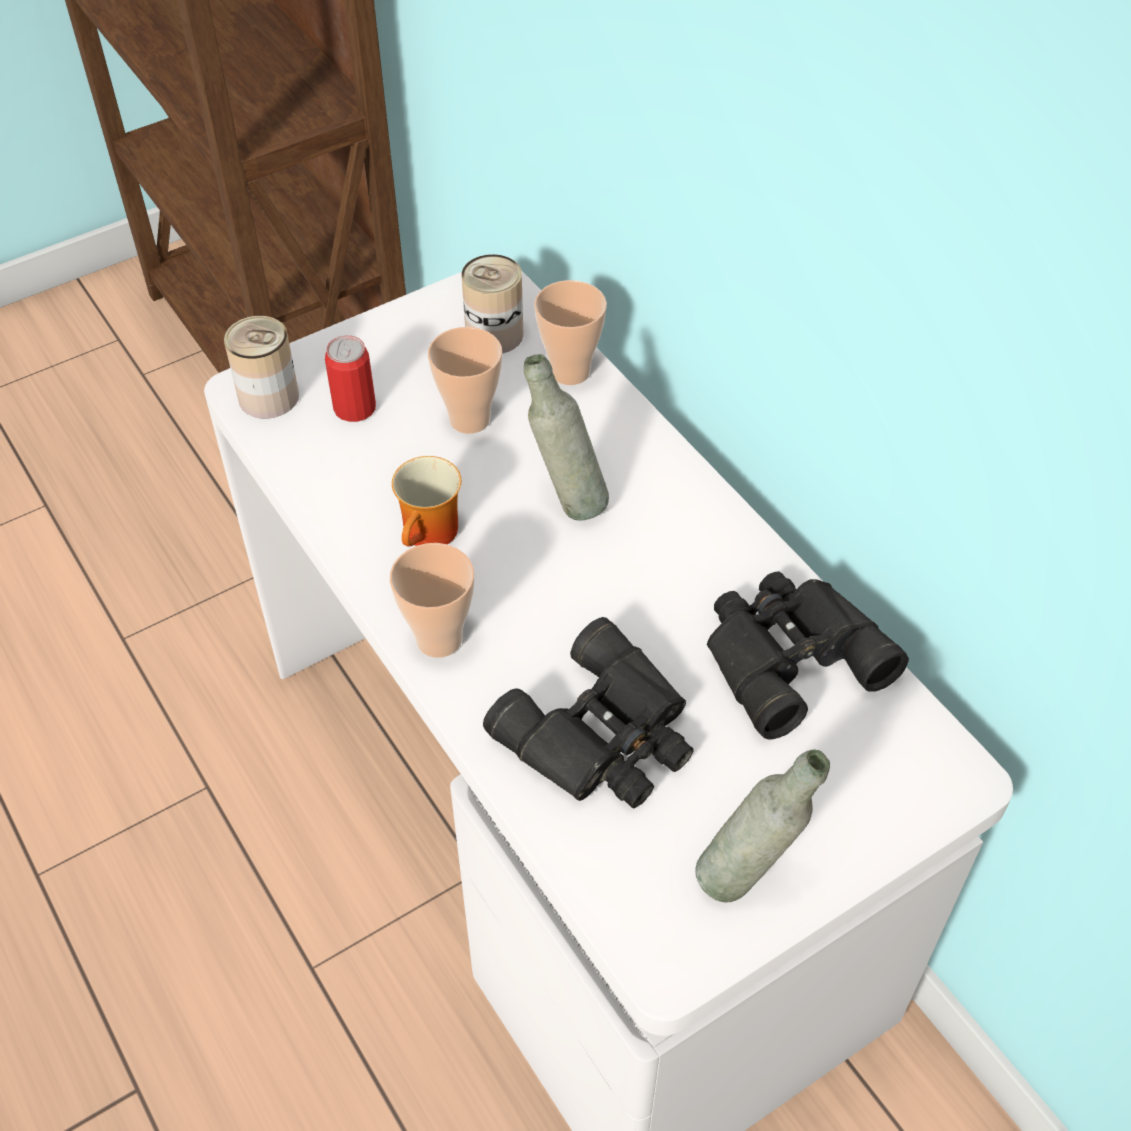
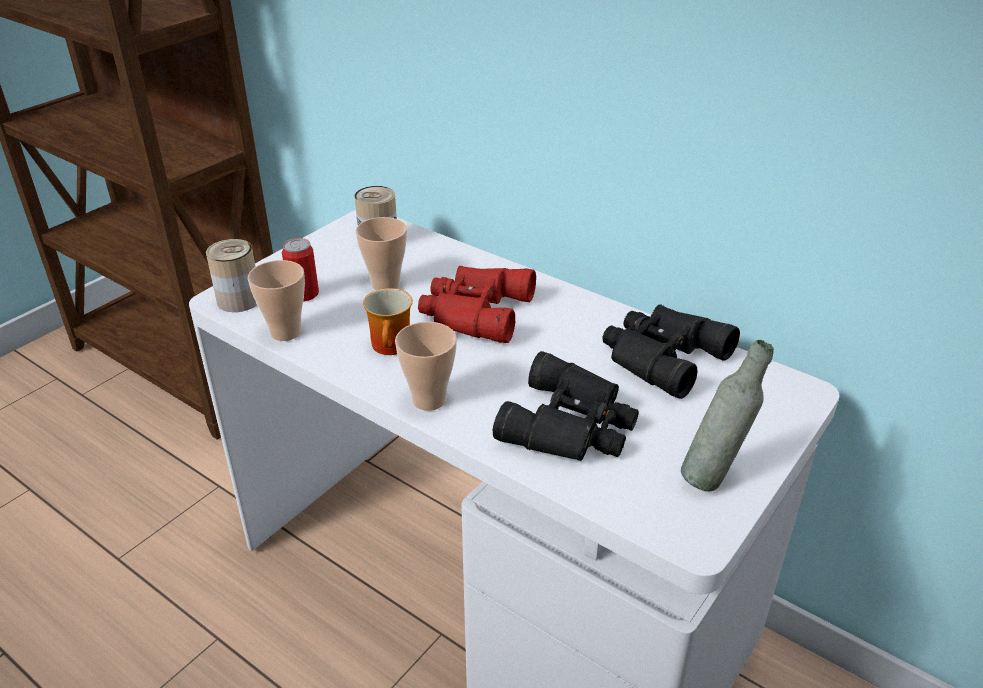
camera: 20 degrees left, 15 degrees down
grey bottle [524,354,609,521] -> red binoculars [418,266,536,343]
cup [534,280,607,385] -> cup moved to [248,260,305,341]

